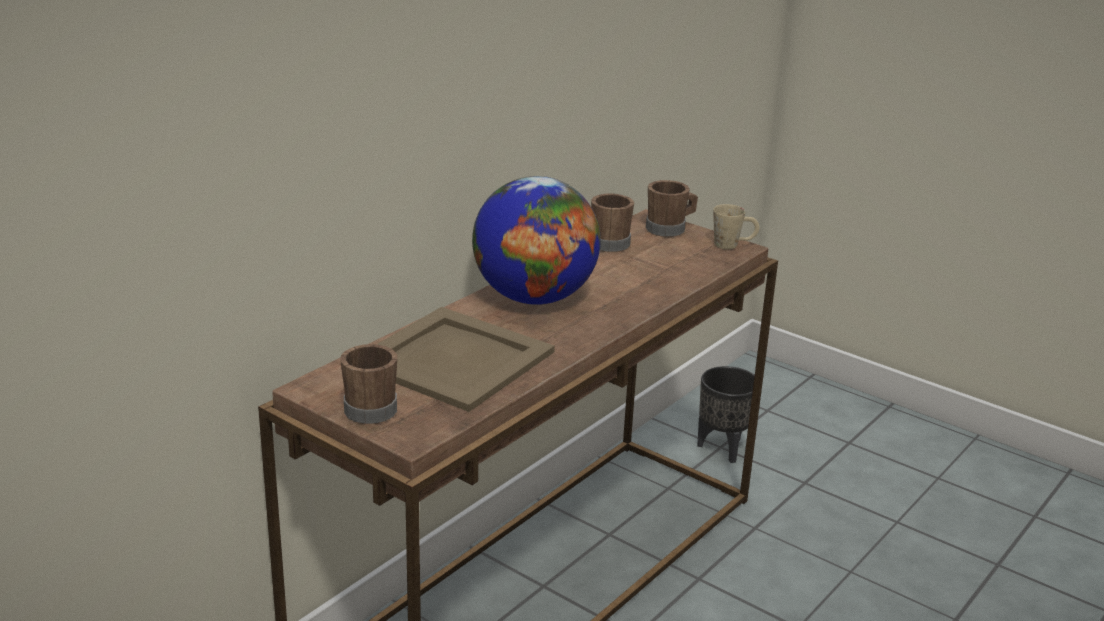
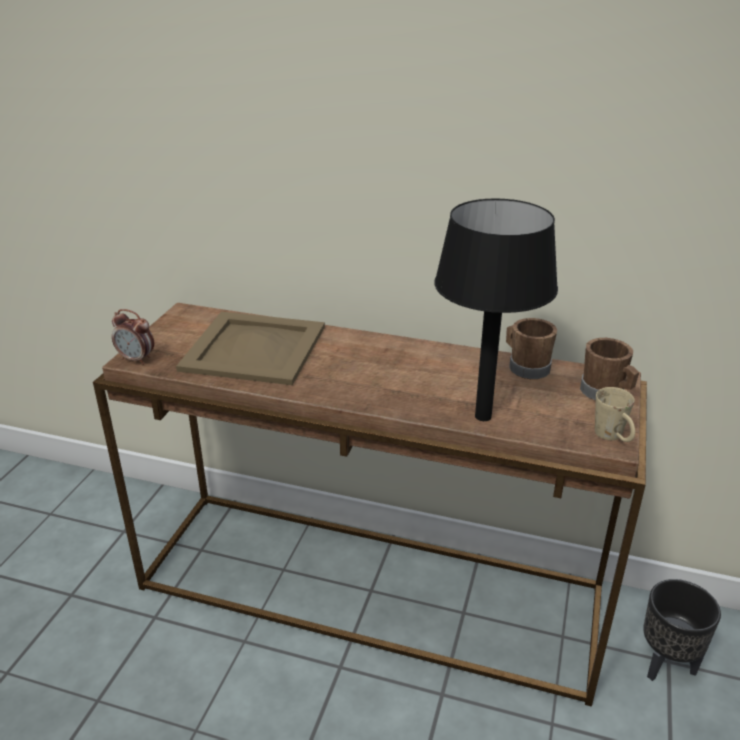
camera: 70 degrees right, 5 degrees up
brown mug [341,344,397,424] -> none
globe [472,176,601,305] -> none
none -> alarm clock [112,309,154,365]
none -> black table lamp [434,199,558,421]

